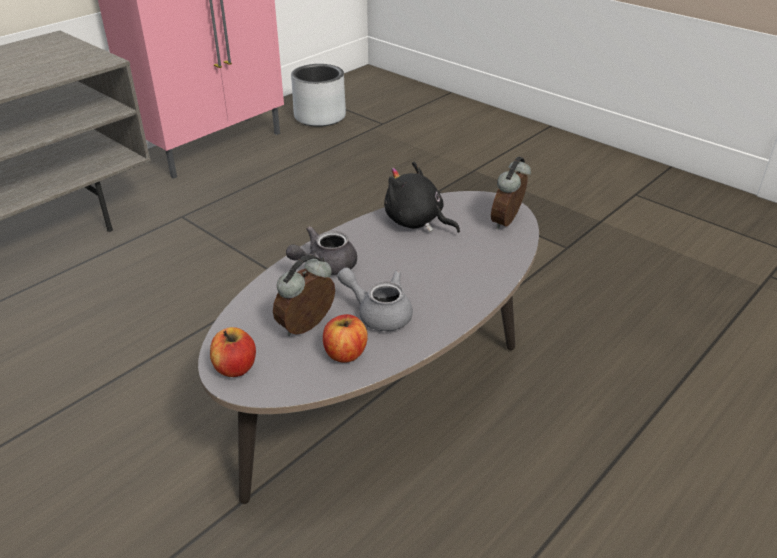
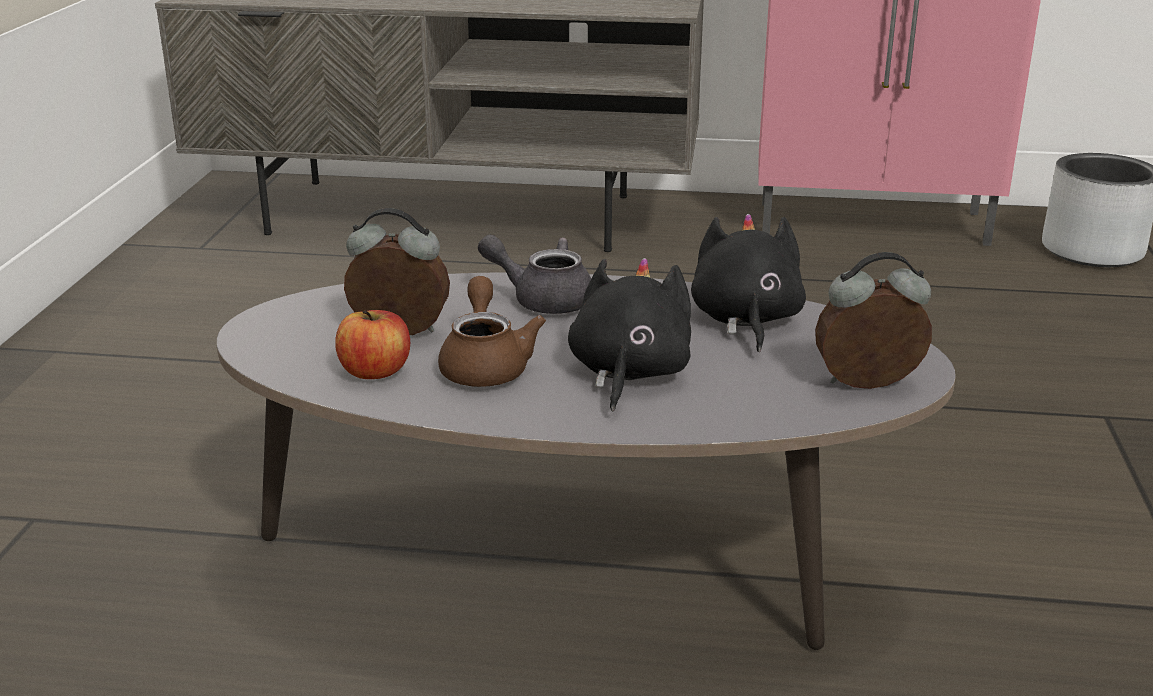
camera: 55 degrees right, 10 degrees down
apple [210,327,256,377] -> none
grey teapot [337,267,413,331] -> brown teapot [438,276,546,387]
none -> black plush toy [568,258,691,411]

